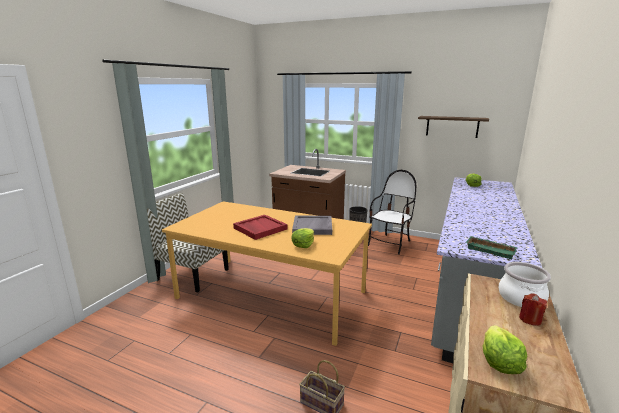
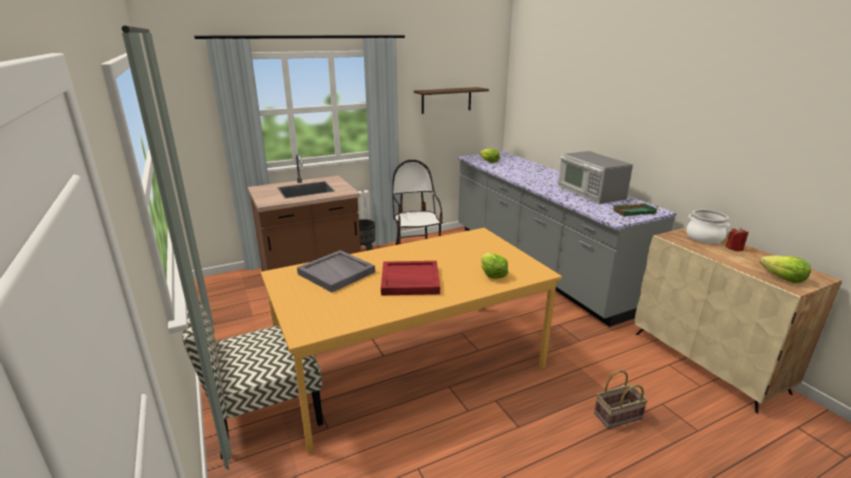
camera: 50 degrees left, 5 degrees up
grey tray [292,215,332,235] -> grey tray moved to [297,250,375,293]
none -> microwave [558,151,633,204]

